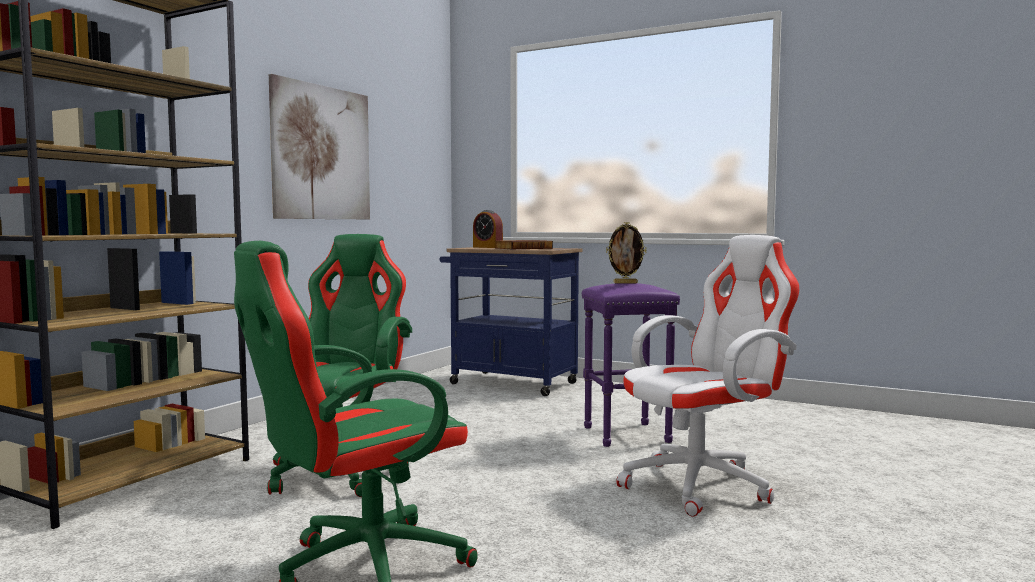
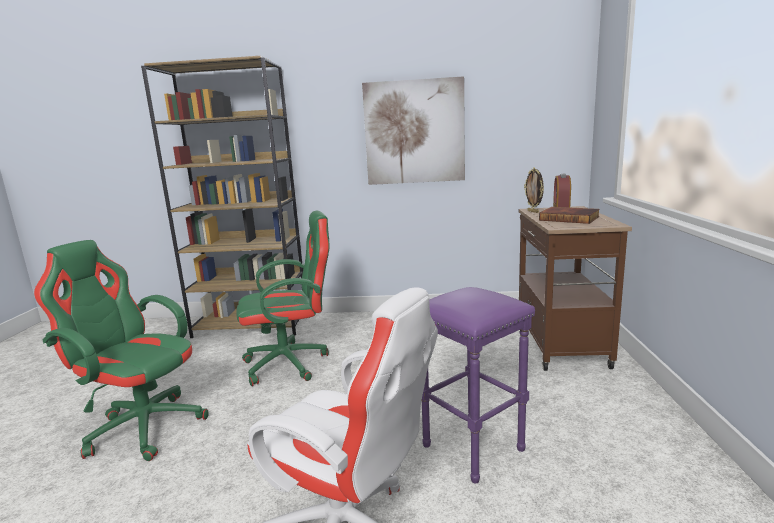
camera: 65 degrees right, 10 degrees up
blue cart [439,247,582,396] -> brown cart [519,206,632,371]
picture frame [606,222,647,284] -> picture frame moved to [524,167,544,213]

